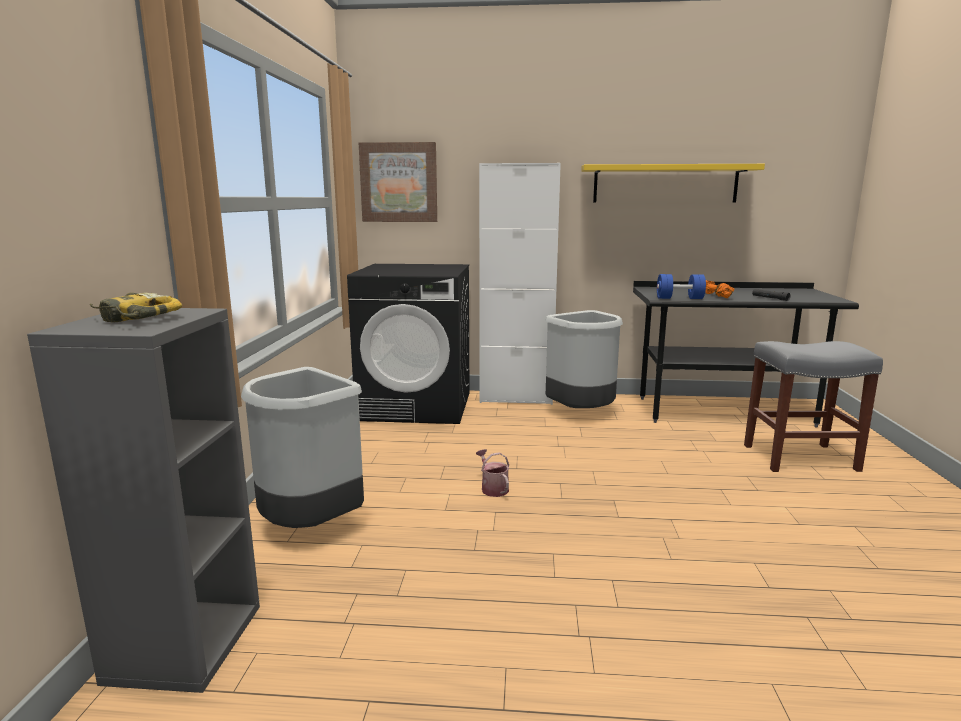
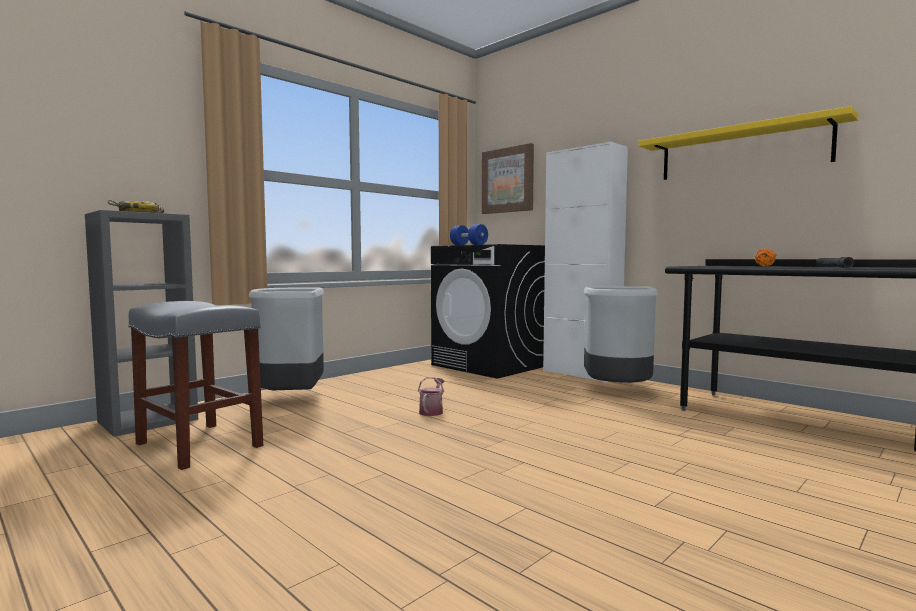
camera: 40 degrees right, 10 degrees down
blue dumbbell [657,274,706,299] -> blue dumbbell moved to [450,224,488,245]
grey stool [744,341,883,472] -> grey stool moved to [128,301,263,470]

